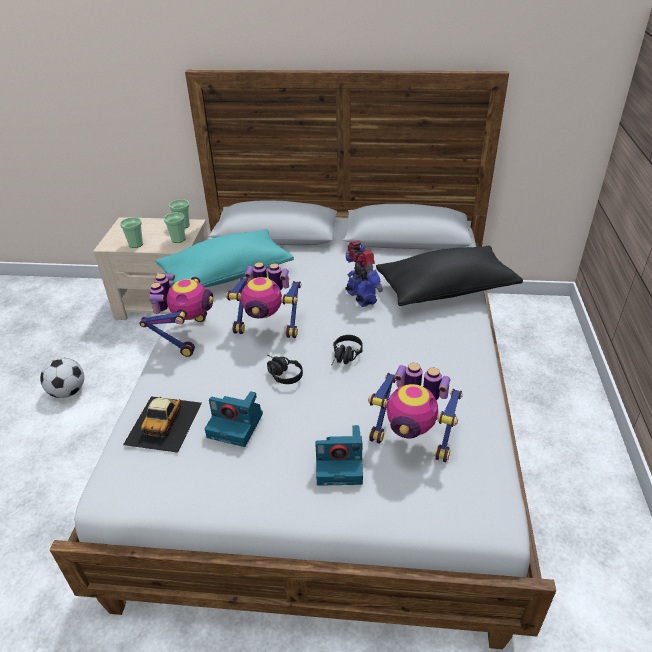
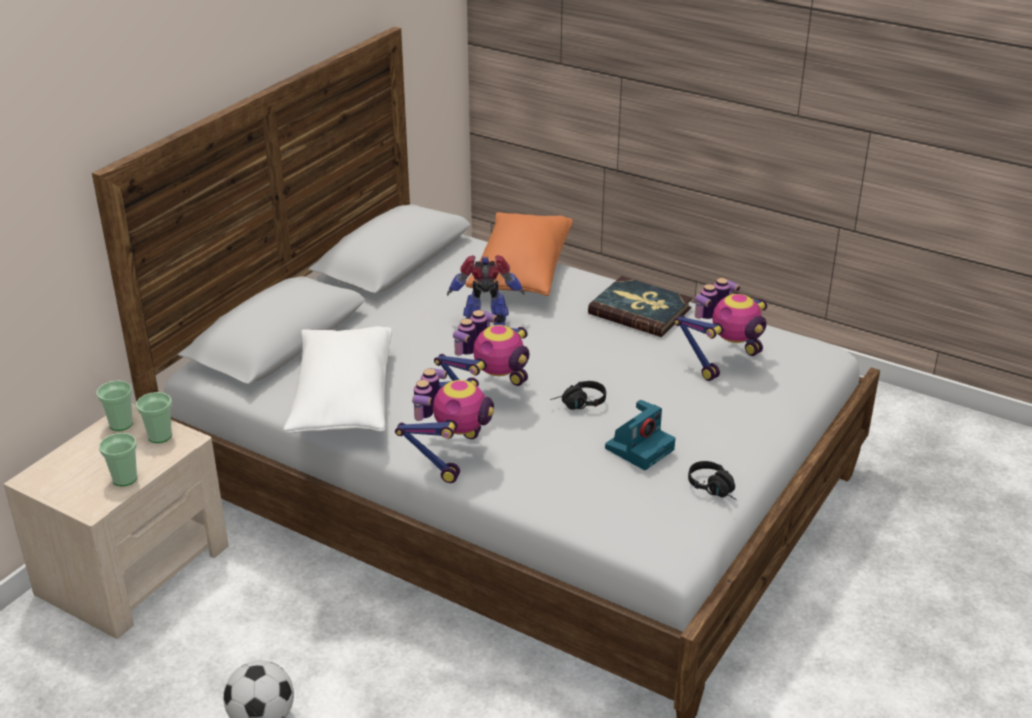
camera: 65 degrees left, 5 degrees down
toy car [123,396,202,453] -> none
toy robot [139,274,214,357] -> toy robot turned 75 degrees clockwise [395,368,494,483]
turquoise pillow [156,229,294,288] -> white pillow [283,326,392,433]
camera [316,425,363,486] -> none
black headphones [332,335,363,365] -> black headphones moved to [688,461,736,500]
black pillow [376,245,523,306] -> orange pillow [465,212,573,296]
none -> book [588,276,692,337]

